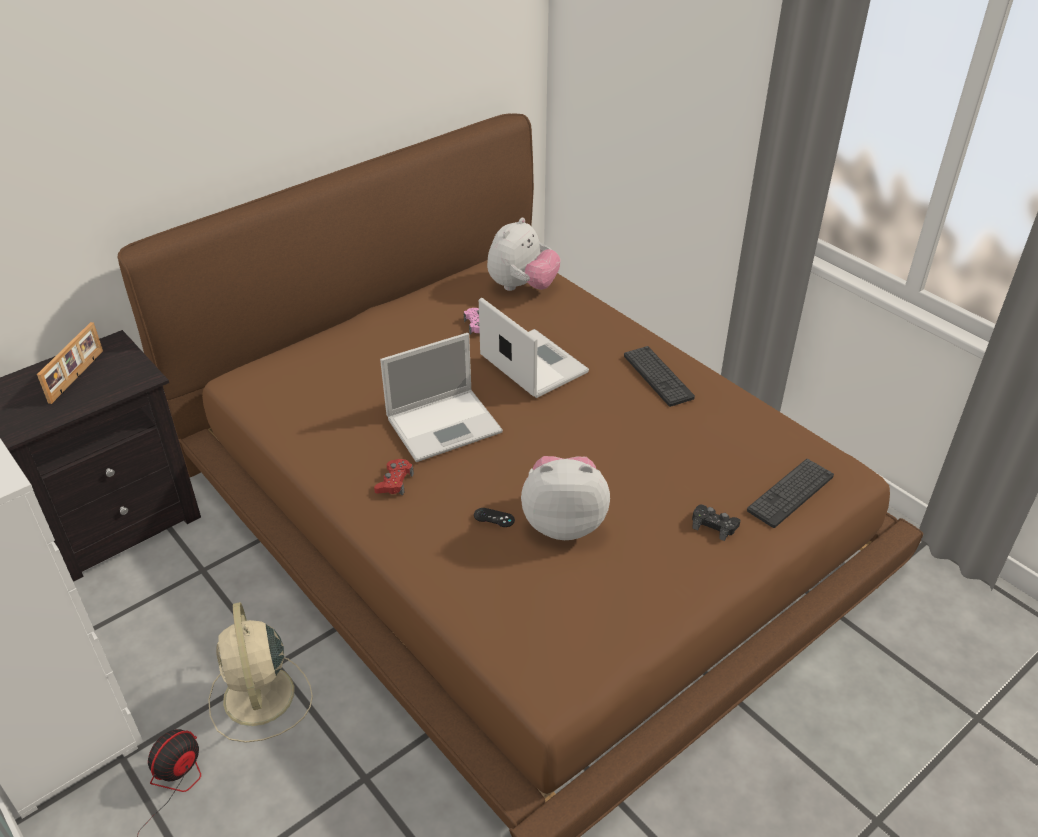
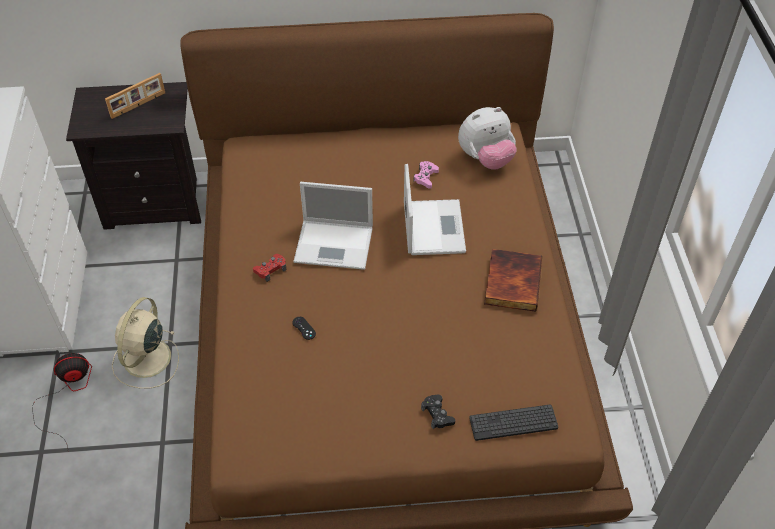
camera: 35 degrees right, 10 degrees up
plush toy [521,456,610,540] -> none
keyboard [624,346,695,407] -> book [484,249,542,312]

